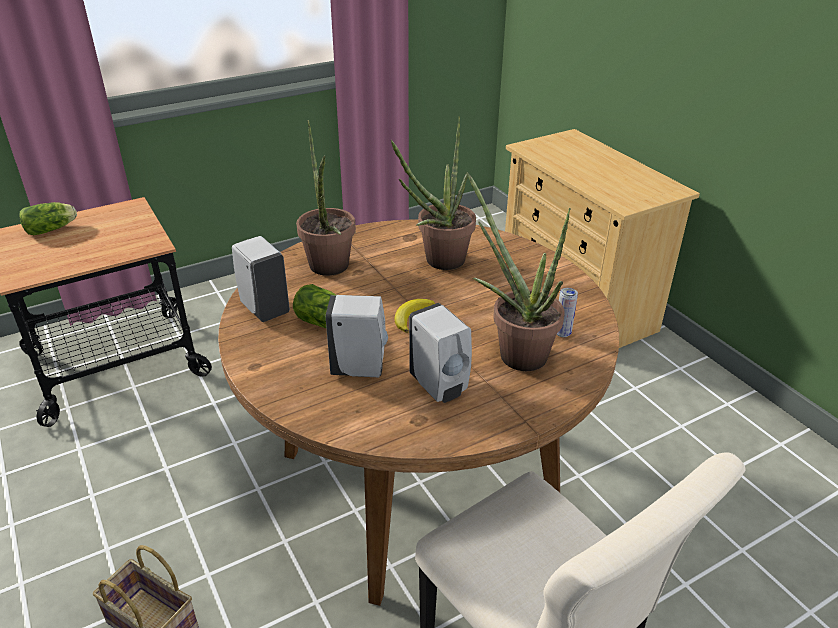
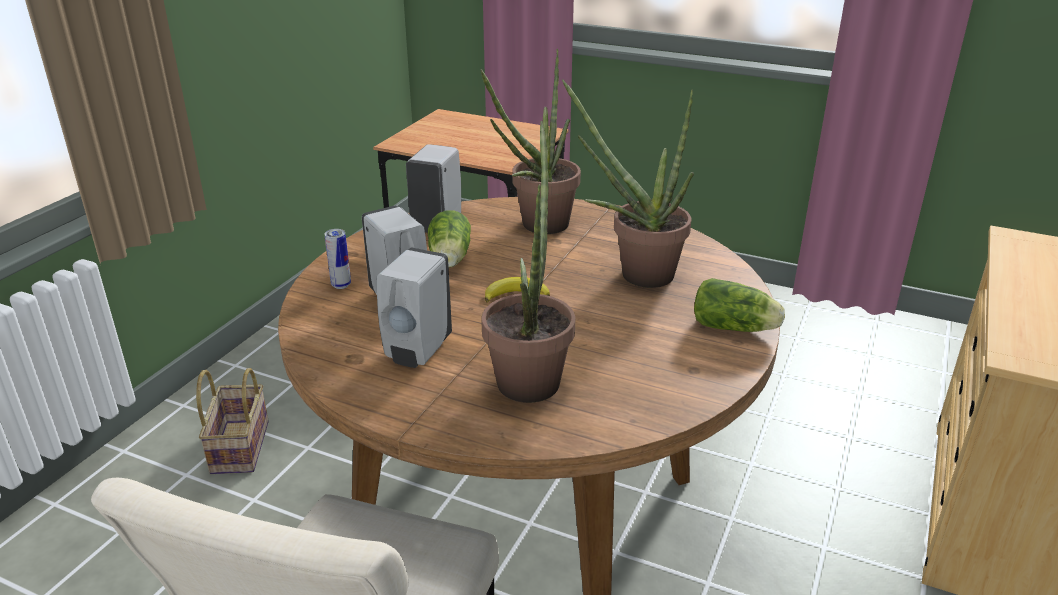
camera: 55 degrees right, 5 degrees down
lettuce [19,202,77,235] -> lettuce moved to [694,278,785,332]
can [557,288,578,337] -> can moved to [324,229,351,289]

